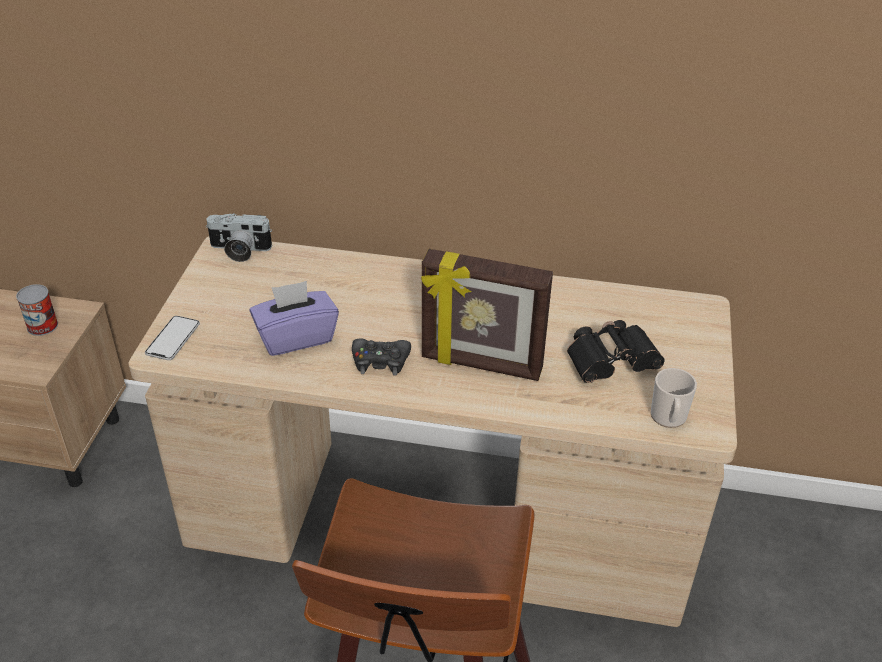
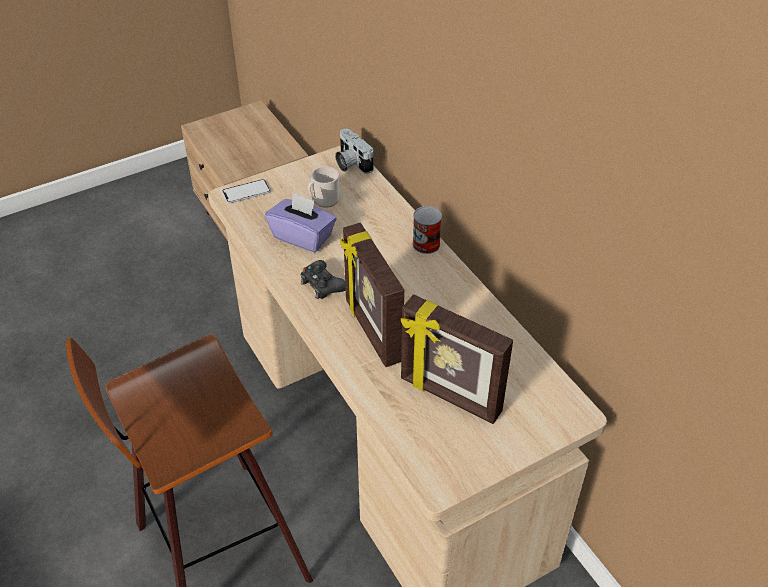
camera: 50 degrees right, 5 degrees up
can [16,284,58,336] -> can moved to [412,206,442,254]
black binoculars [567,320,665,383] -> picture frame [401,294,513,424]
mug [651,368,697,428] -> mug moved to [308,166,339,208]

